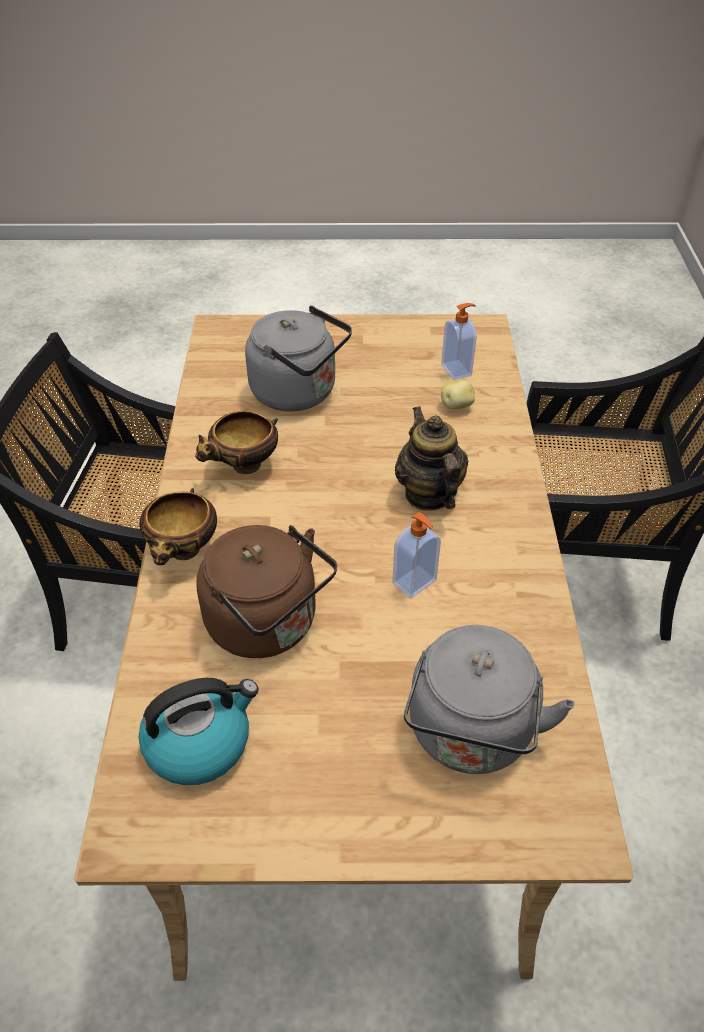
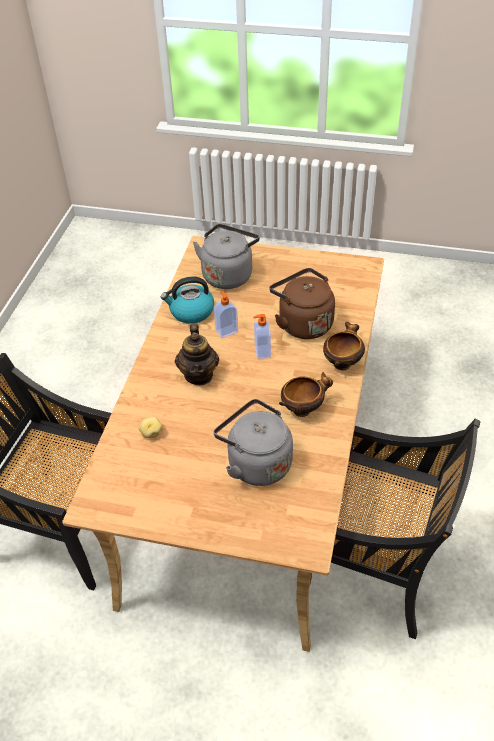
camera: 165 degrees left, 0 degrees up
kettle [138,678,259,785] -> kettle moved to [161,277,214,324]
soap dispenser [441,303,477,380] -> soap dispenser moved to [253,314,271,360]

